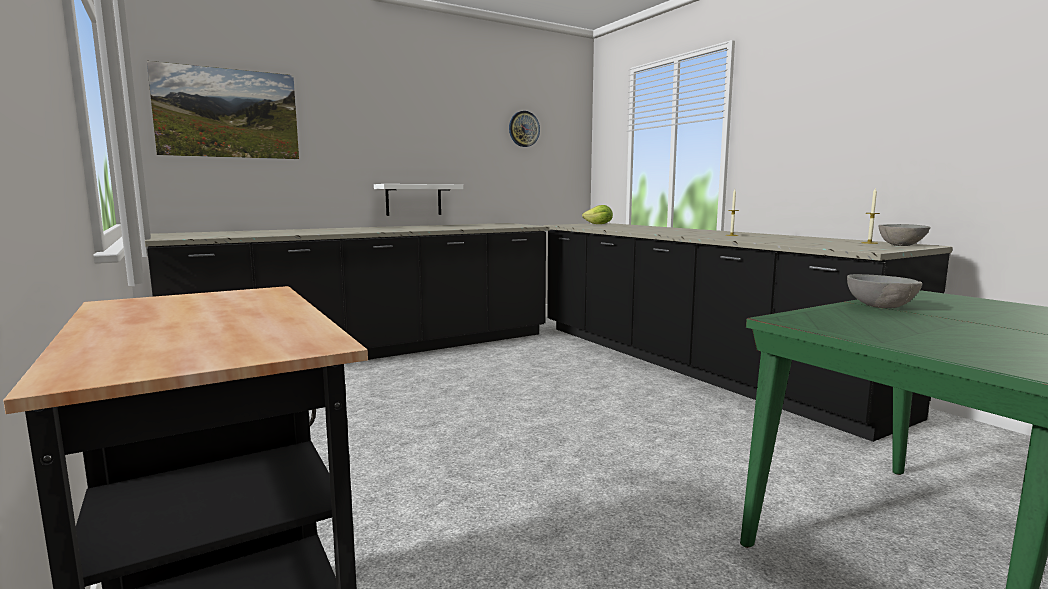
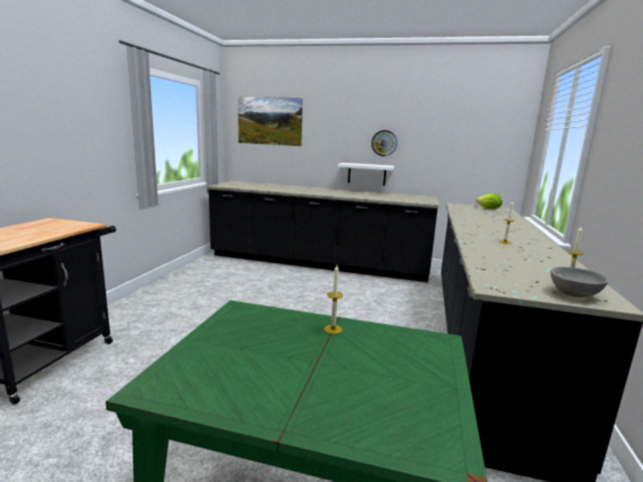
camera: 45 degrees right, 5 degrees up
wall clock [509,111,540,147] -> wall clock moved to [371,130,397,156]
grey bowl [847,274,922,309] -> candle [324,265,343,334]

